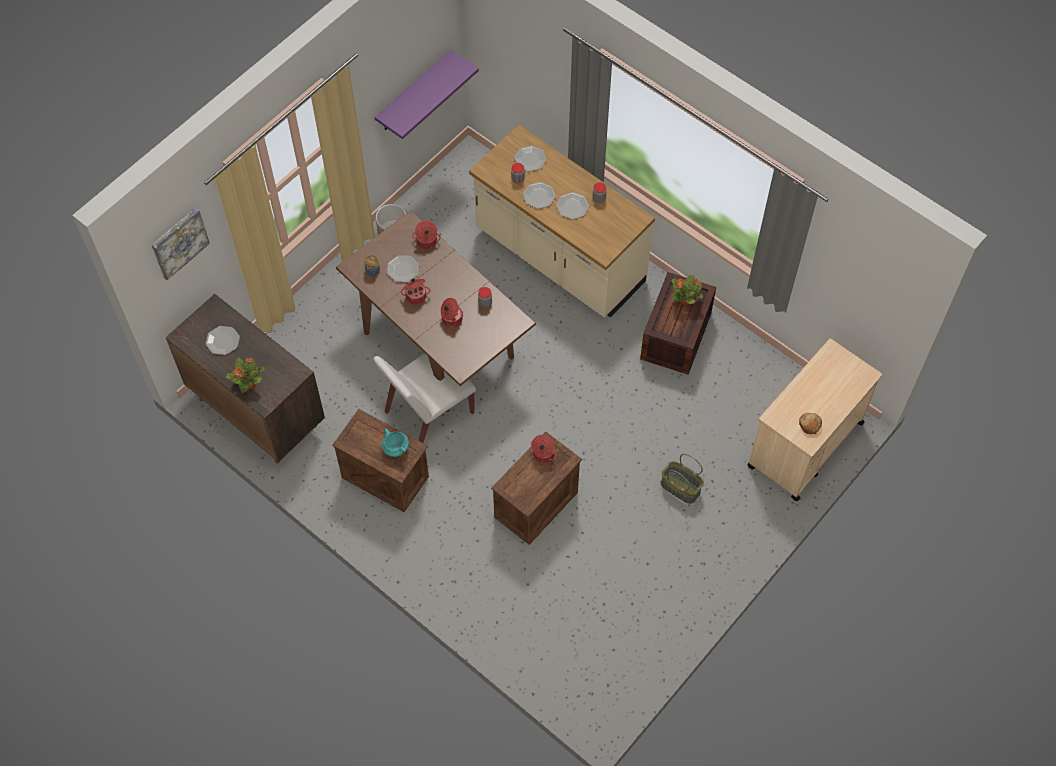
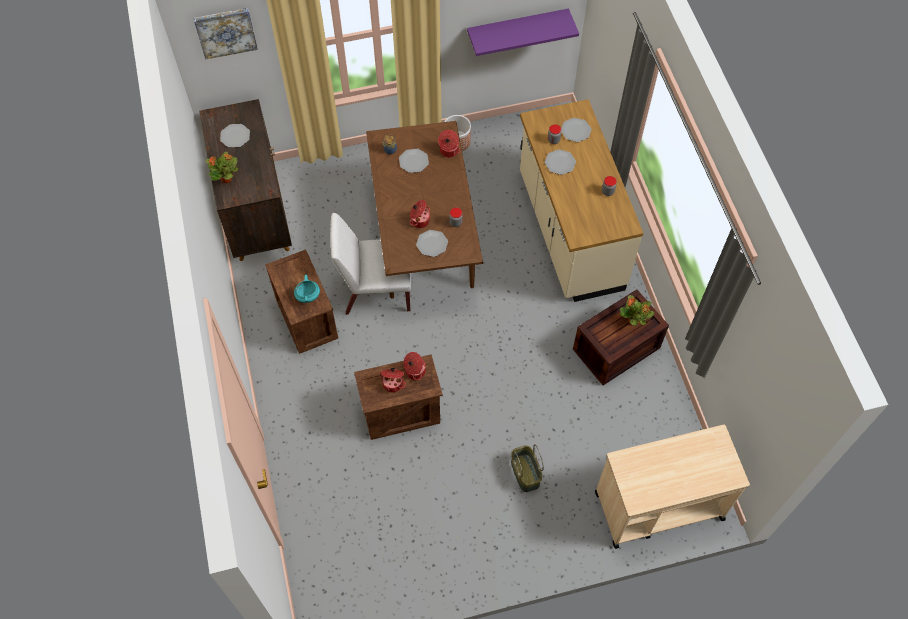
camera: 35 degrees right, 0 degrees up
cooking pot [401,278,430,304] -> cooking pot moved to [379,368,406,393]
plate [556,192,589,219] -> plate moved to [416,230,448,257]
bread [799,413,822,434] -> none

